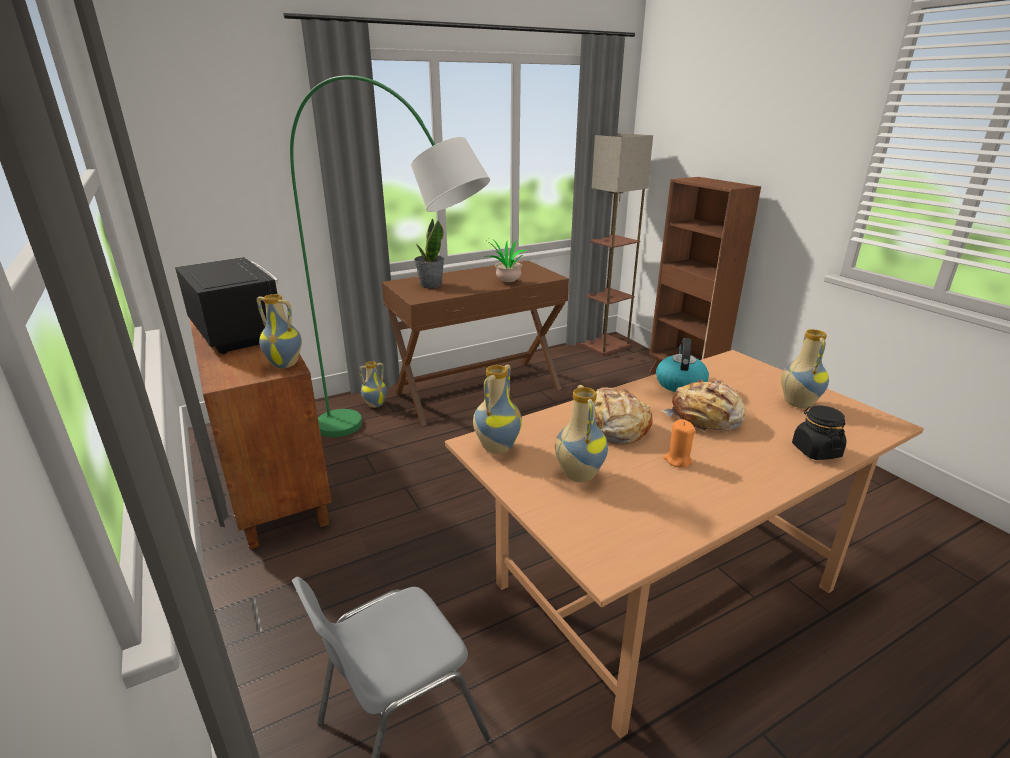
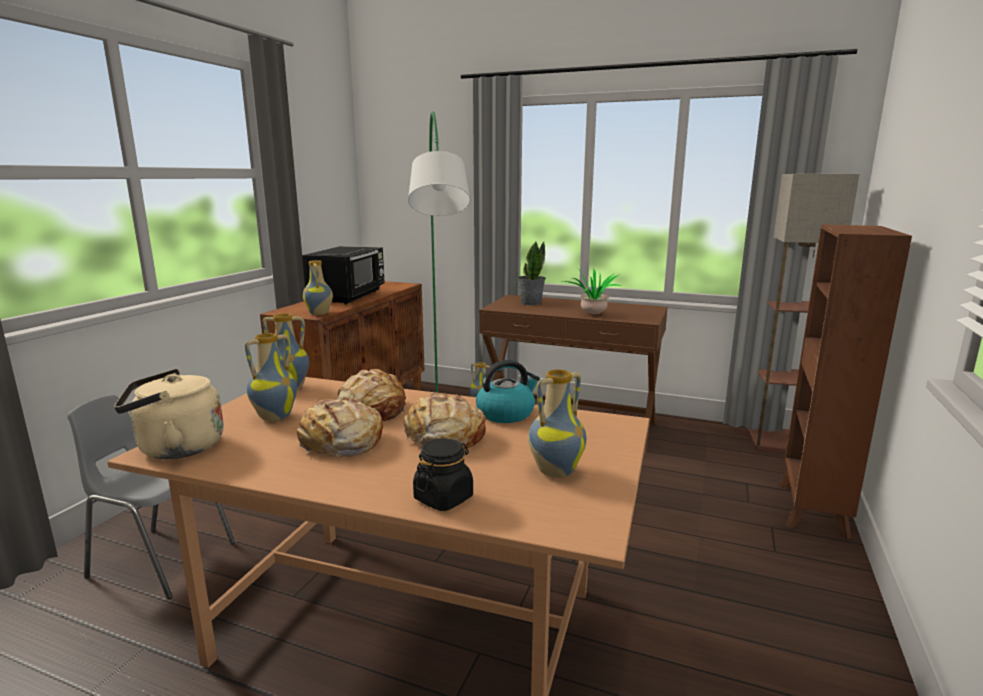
camera: 50 degrees right, 10 degrees down
orange candle [663,419,696,468] -> bread [297,397,383,457]
none -> beige kettle [114,369,224,459]

